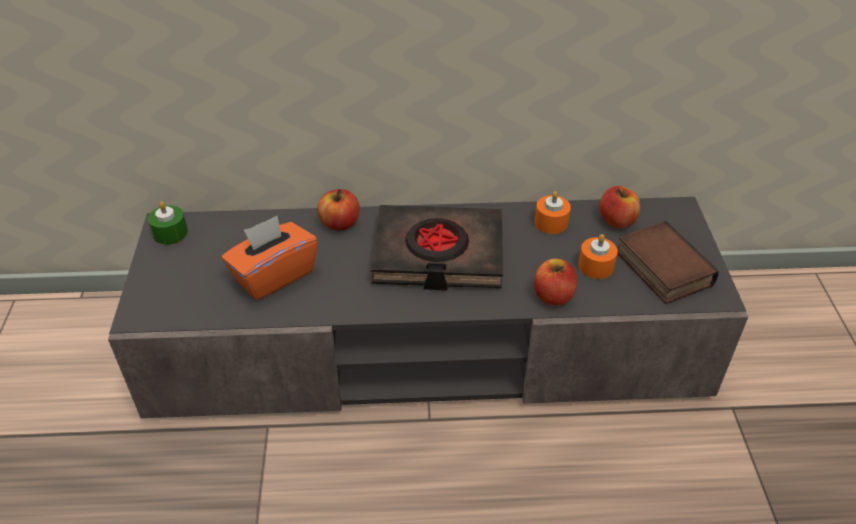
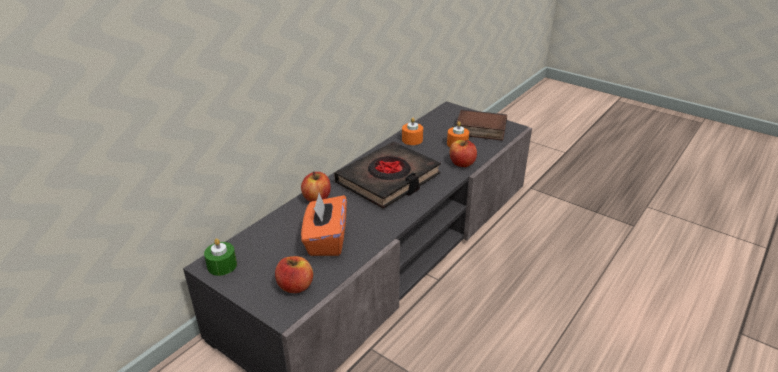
camera: 50 degrees left, 10 degrees down
apple [599,186,641,228] -> apple moved to [275,256,313,293]

